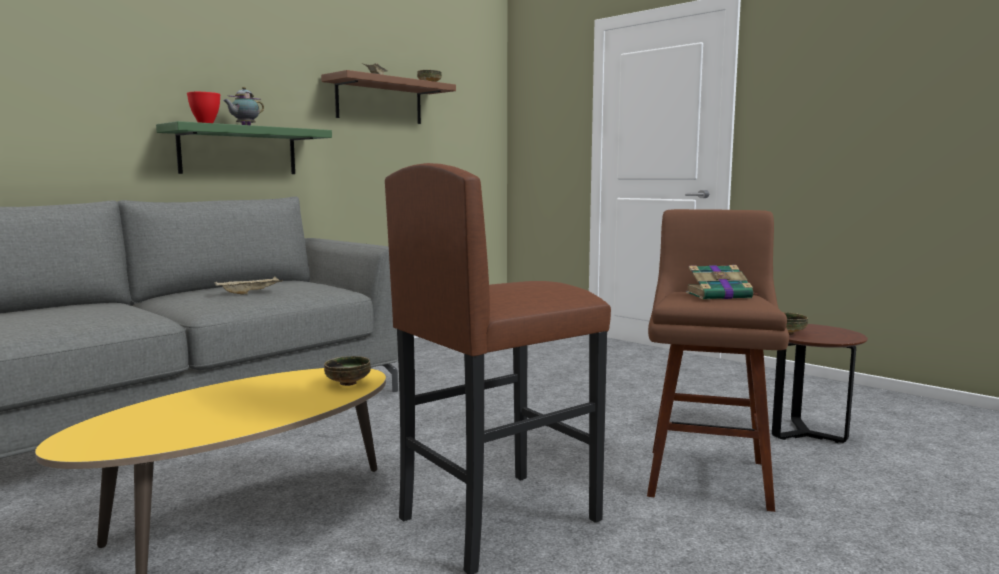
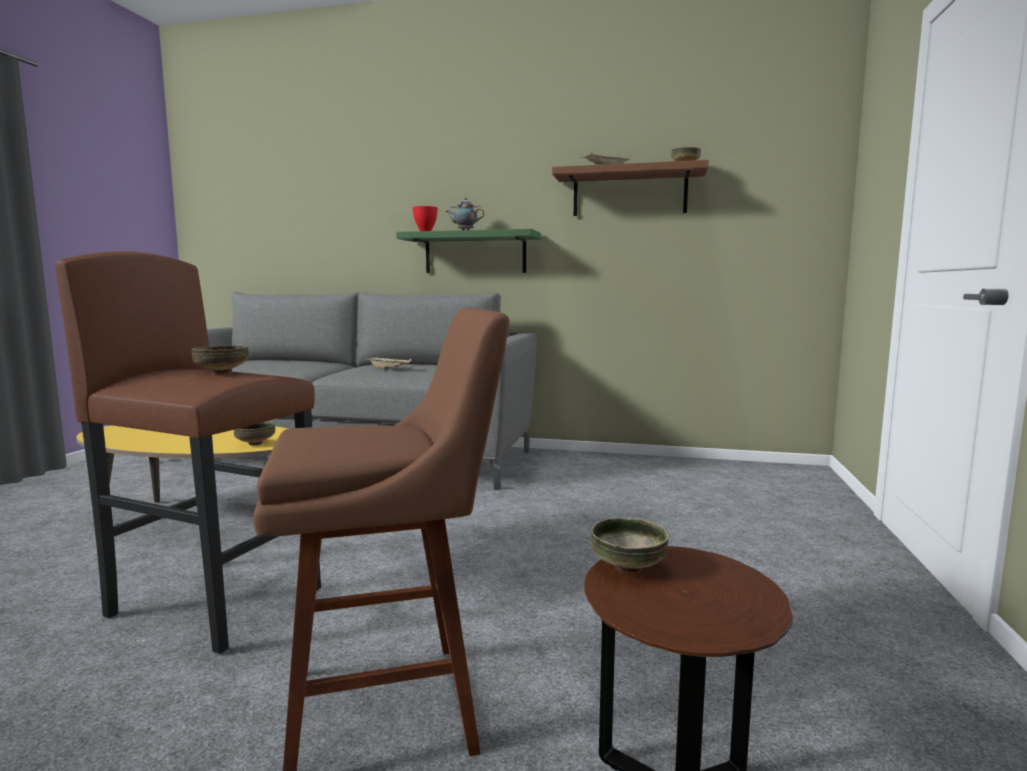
camera: 60 degrees right, 0 degrees up
book [686,265,755,300] -> none
none -> bowl [192,345,249,374]

